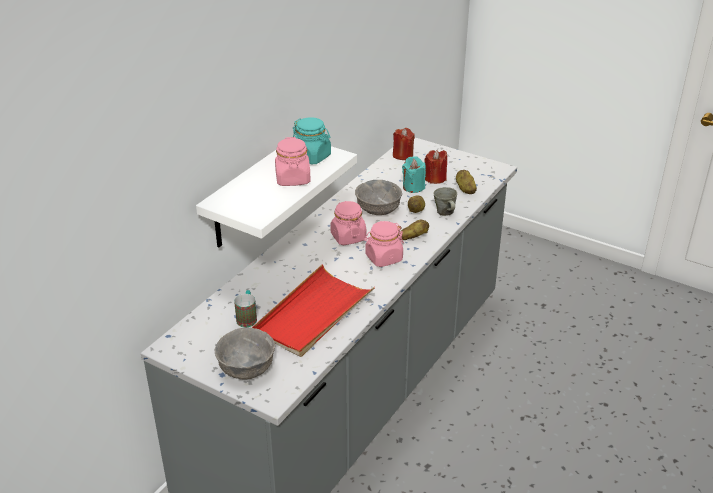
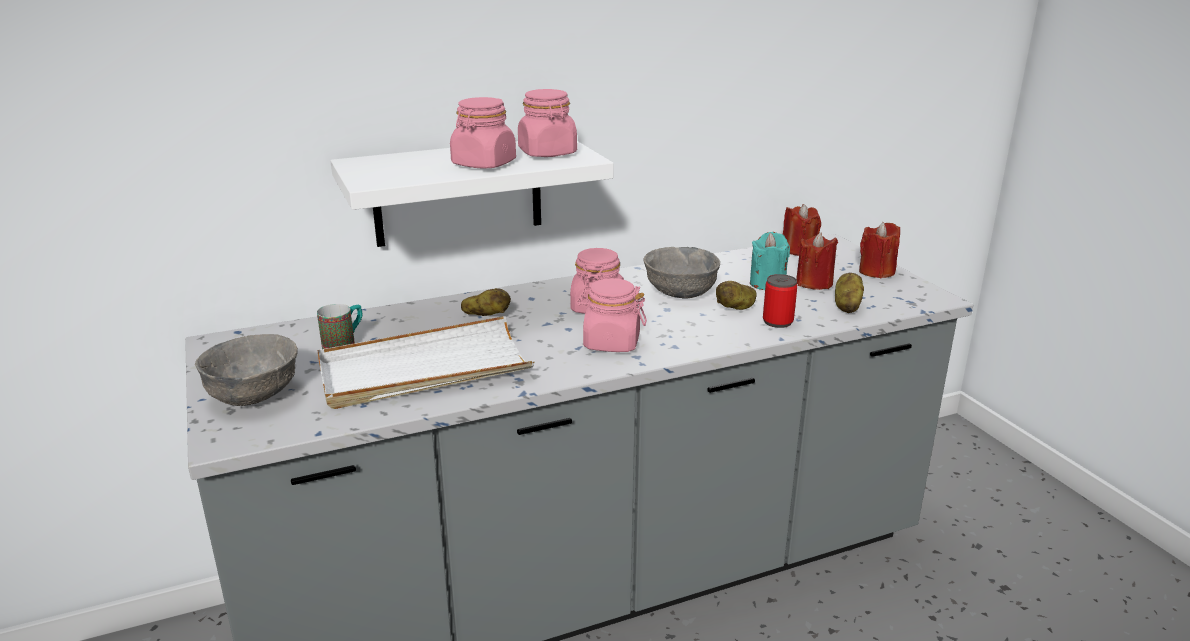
camera: 35 degrees right, 10 degrees down
red tray [252,264,375,357] -> white tray [318,316,534,409]
turquoise jar [293,117,331,164] -> pink jar [518,89,577,157]
potato [399,219,429,240] -> potato moved to [461,288,511,316]
grey mug [433,187,457,216] -> can [763,274,797,328]
none -> red candle [859,222,900,278]

